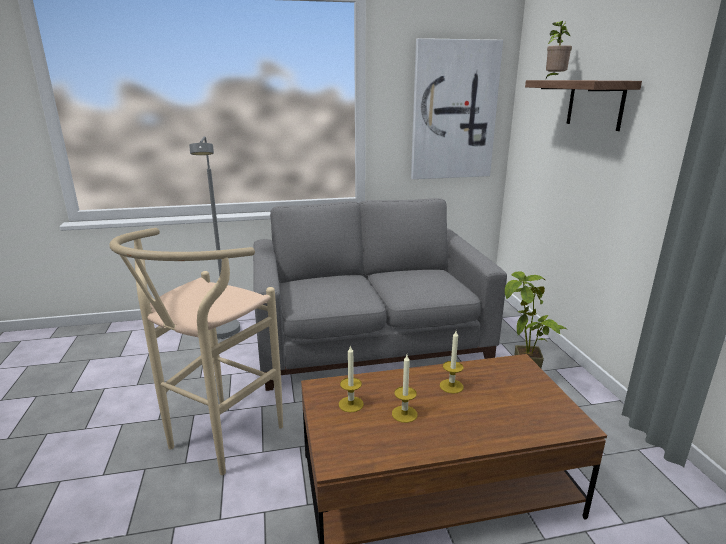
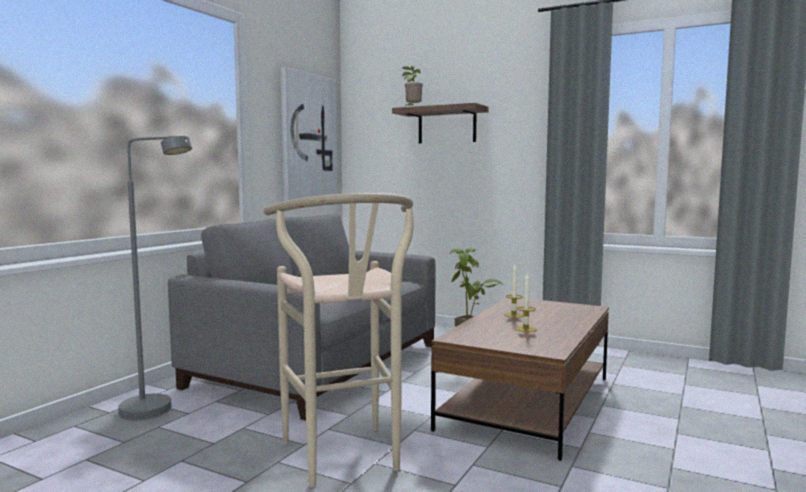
camera: 50 degrees left, 15 degrees down
candle [339,345,364,412] -> none

